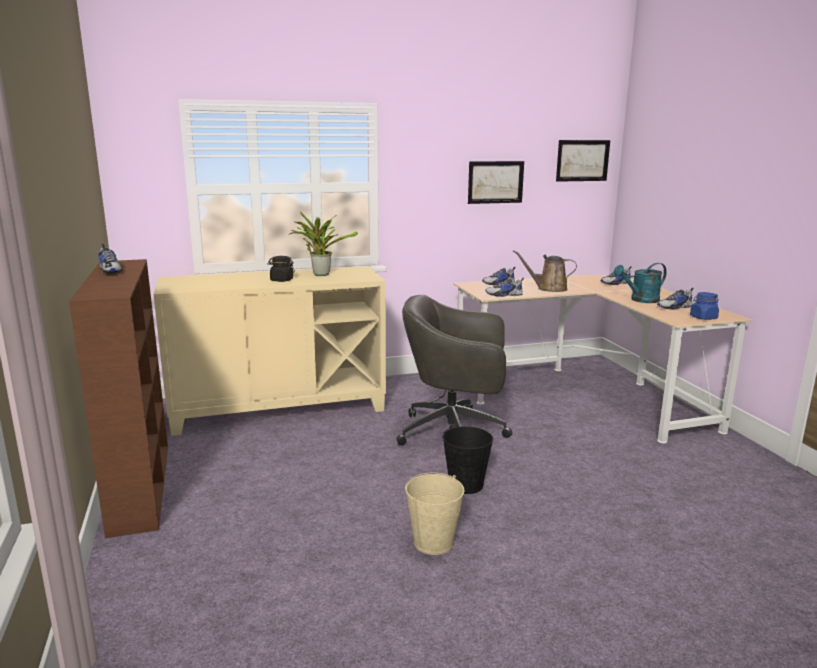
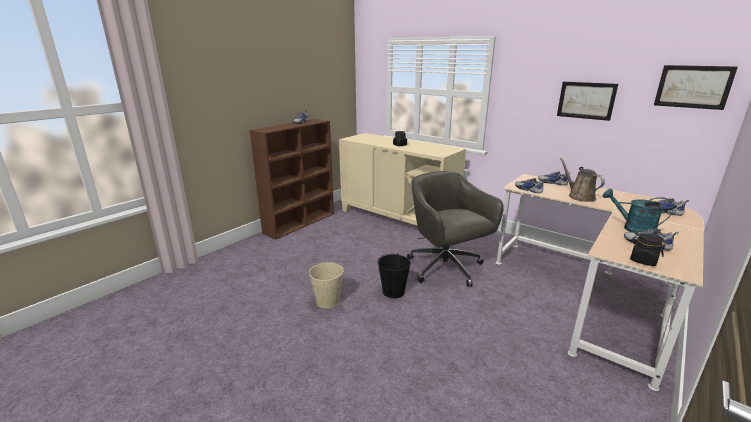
camera: 55 degrees right, 5 degrees up
potted plant [288,212,358,276] -> none
blue jar [690,292,719,320] -> black jar [630,234,666,266]

